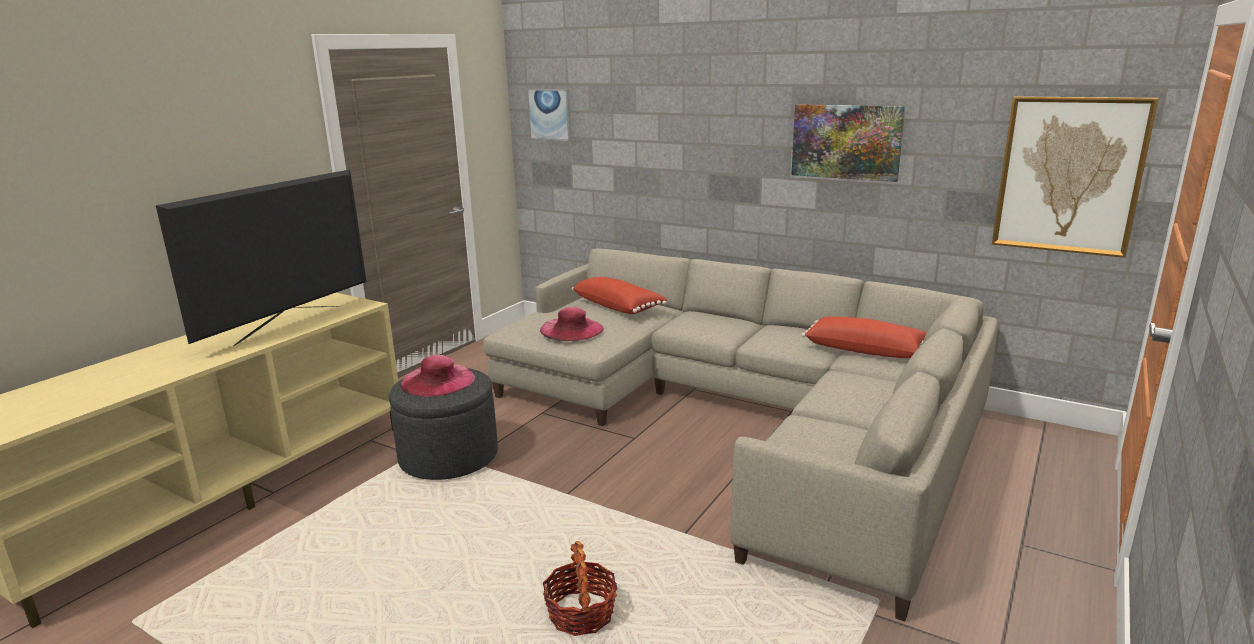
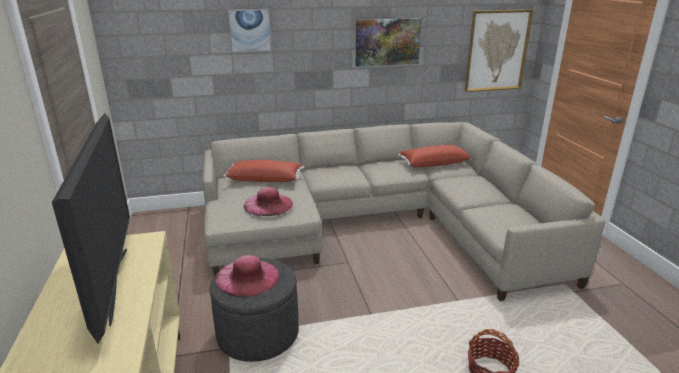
camera: 45 degrees left, 5 degrees up
picture [527,89,572,142] -> picture moved to [227,9,272,53]

